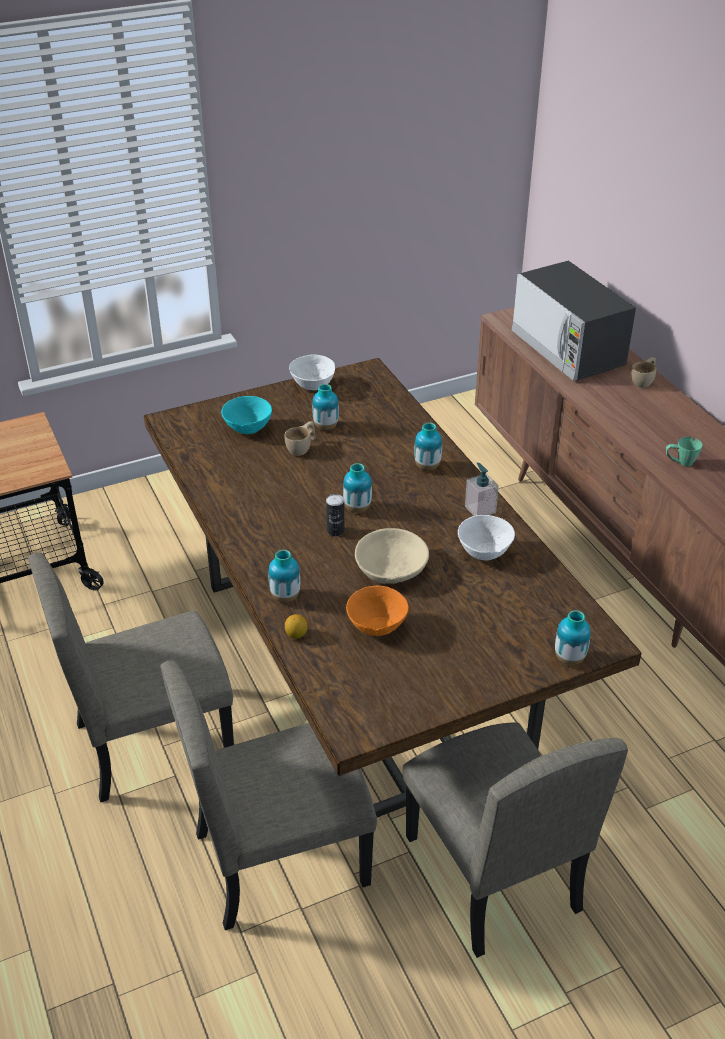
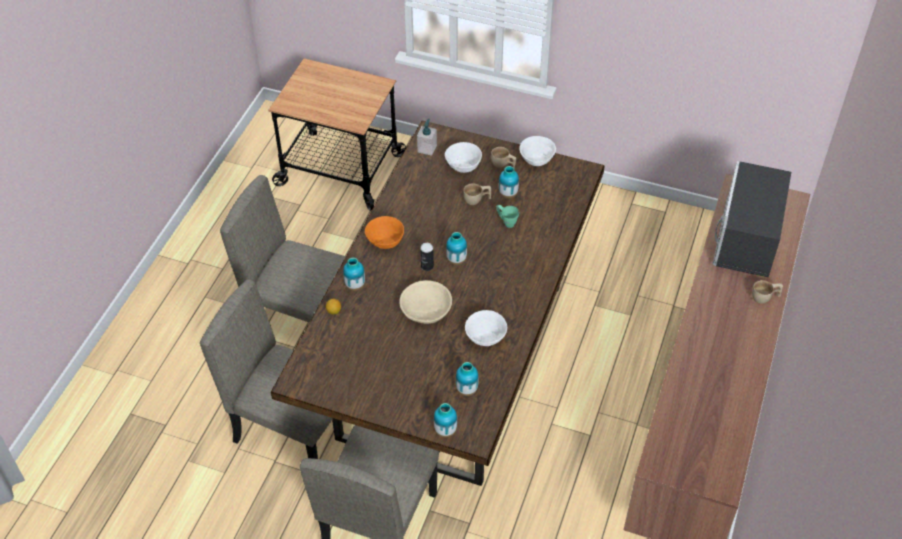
camera: 45 degrees right, 10 degrees up
turquoise bowl [221,396,272,434] -> white bowl [445,142,482,173]
orange bowl [346,586,408,636] -> orange bowl moved to [365,216,404,249]
vase [414,423,442,470] -> vase moved to [456,362,479,396]
soap dispenser [465,462,499,516] -> soap dispenser moved to [417,119,437,156]
green mug [666,437,703,467] -> green mug moved to [496,205,519,228]
none -> beige cup [491,147,516,170]

